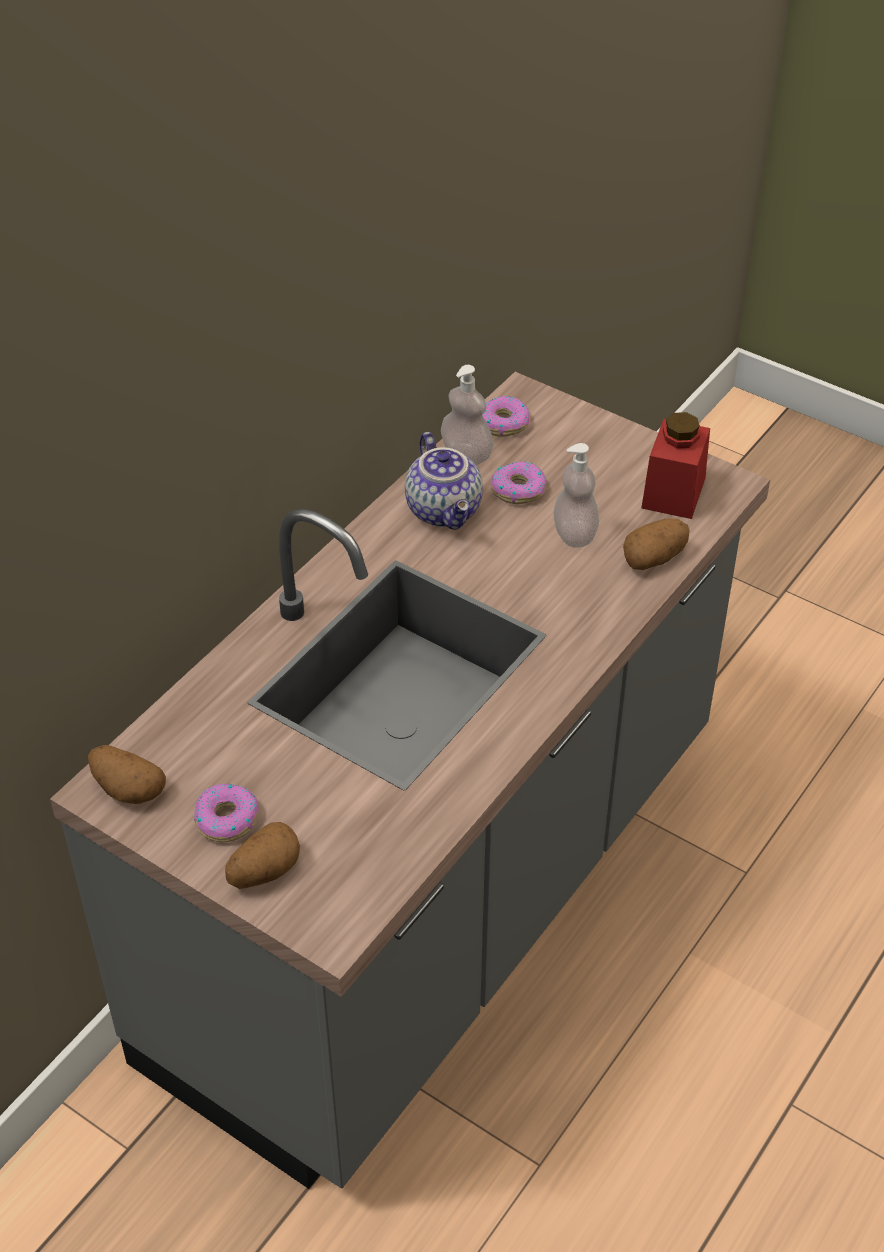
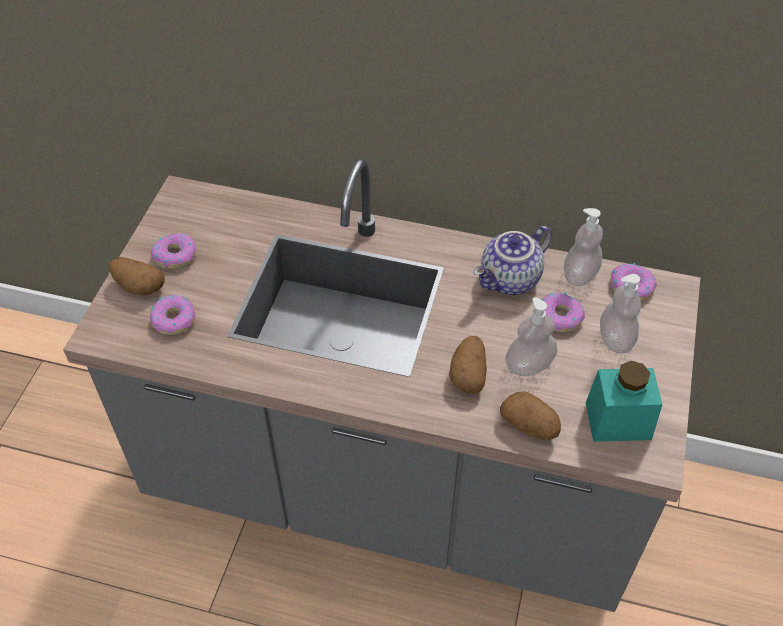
camera: 70 degrees right, 5 degrees up
potato [88,745,166,804] -> potato moved to [449,336,487,394]
red jar [641,412,710,519] -> turquoise jar [586,361,663,442]
none -> donut [150,295,195,335]
none -> soap dispenser [600,274,641,354]

